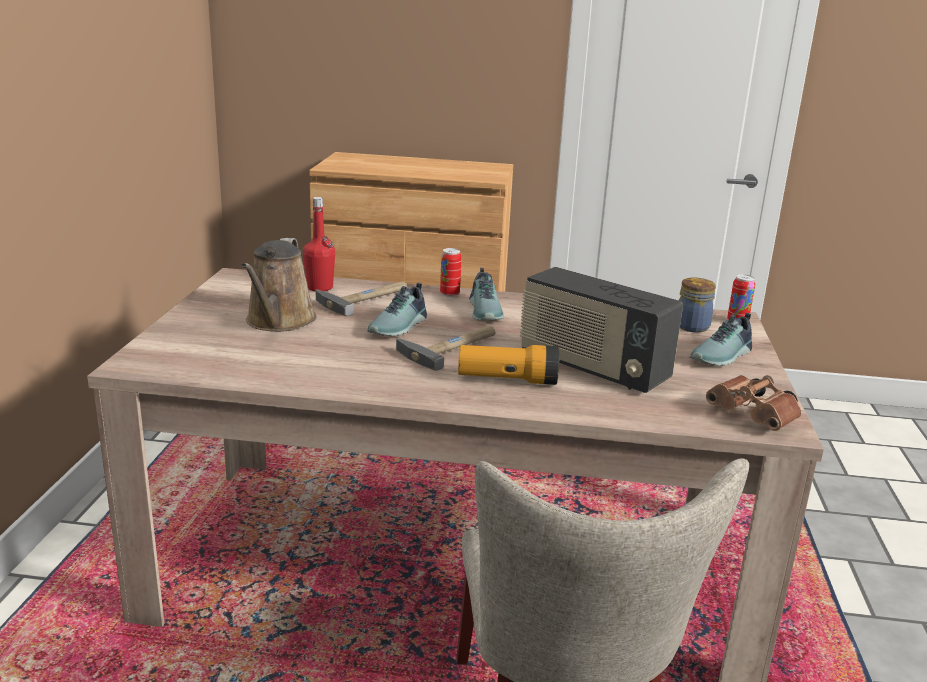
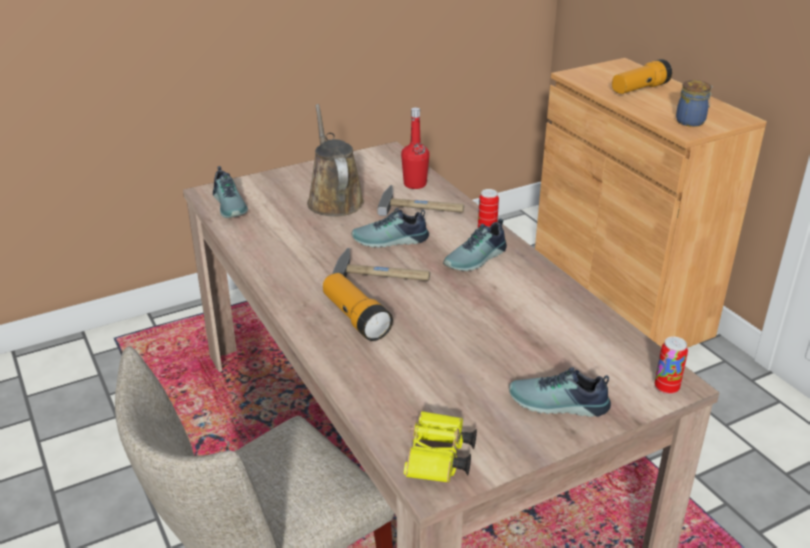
camera: 55 degrees right, 10 degrees up
brown watering can [241,238,317,332] -> brown watering can turned 105 degrees clockwise [307,104,364,217]
radio [520,267,683,393] -> none
jar [679,278,716,332] -> jar moved to [676,80,713,127]
brown binoculars [706,375,802,431] -> yellow binoculars [404,411,477,483]
none -> shoe [213,166,248,218]
none -> flashlight [612,59,672,94]

